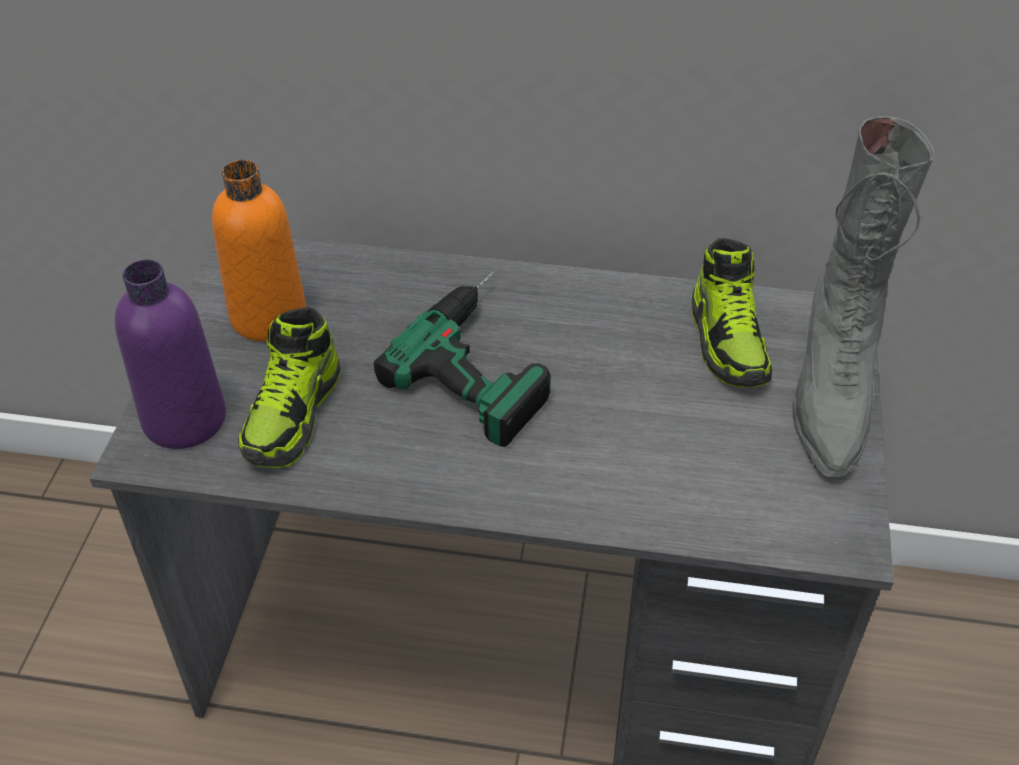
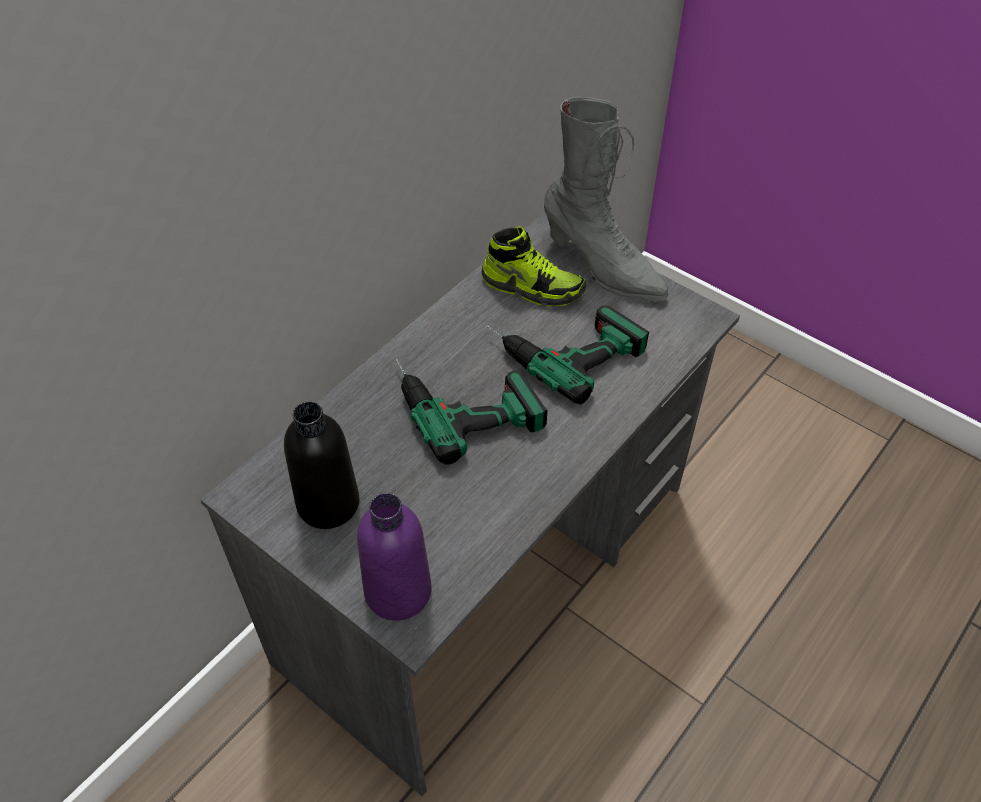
camera: 60 degrees left, 5 degrees up
orange bottle [212,160,306,341] -> black bottle [284,401,359,529]
shoe [238,307,340,468] -> none
none -> power drill [486,305,649,404]

